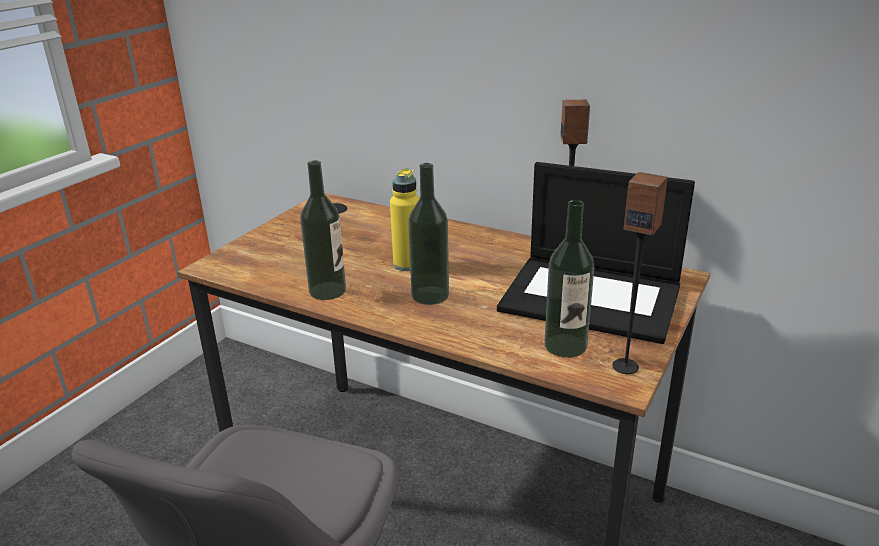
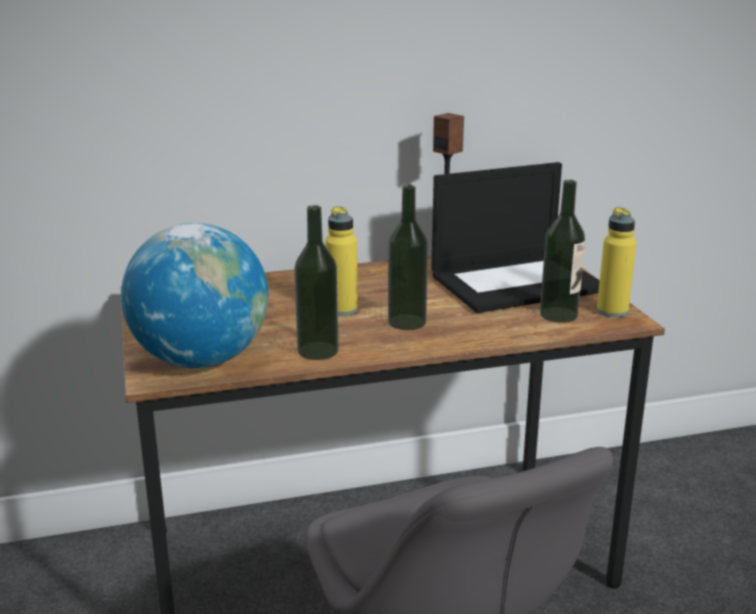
camera: 45 degrees left, 5 degrees down
speaker [612,172,668,374] -> yellow bottle [597,207,637,317]
none -> globe [121,223,268,368]

